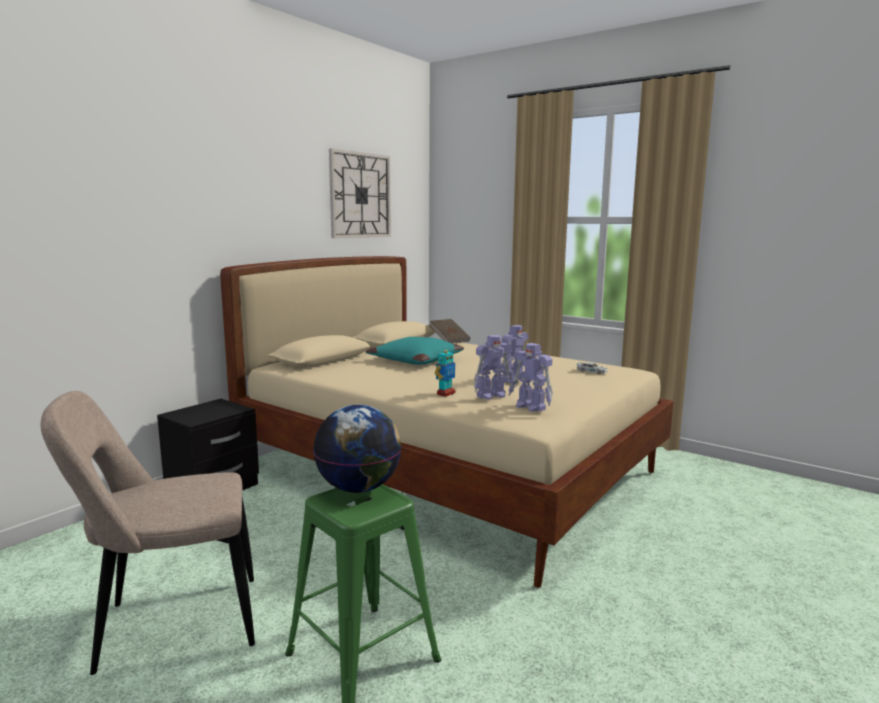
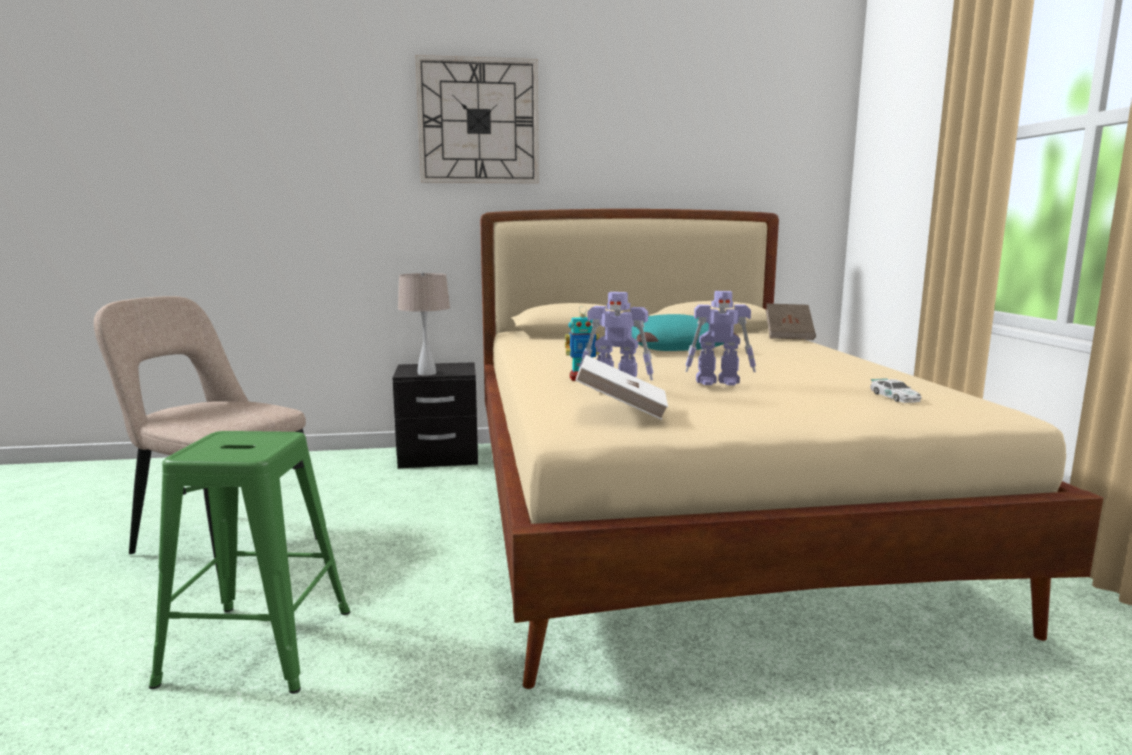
camera: 45 degrees right, 0 degrees up
globe [313,405,402,493] -> none
wall clock [329,148,391,238] -> wall clock moved to [415,55,539,184]
toy robot [509,343,553,412] -> white book [575,355,668,420]
none -> beige table lamp [398,272,450,375]

